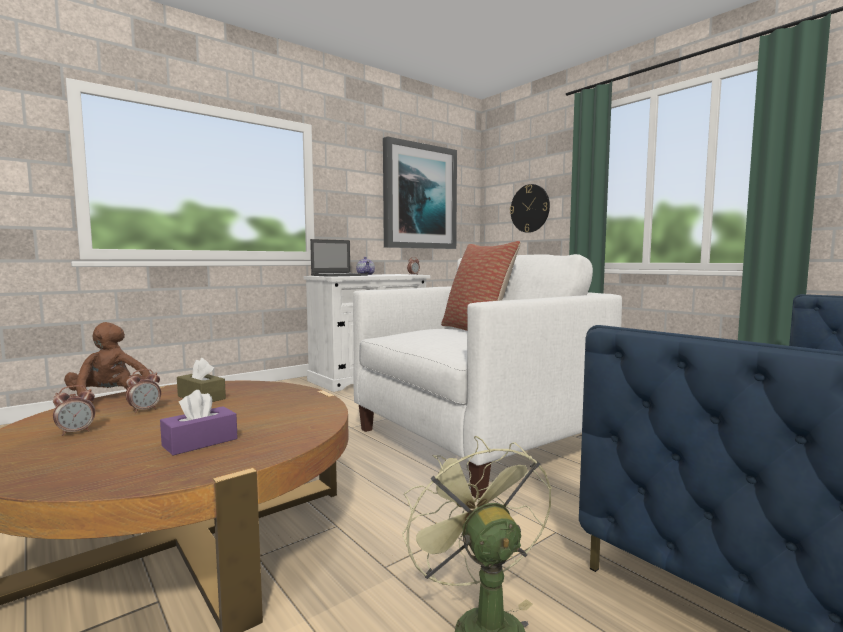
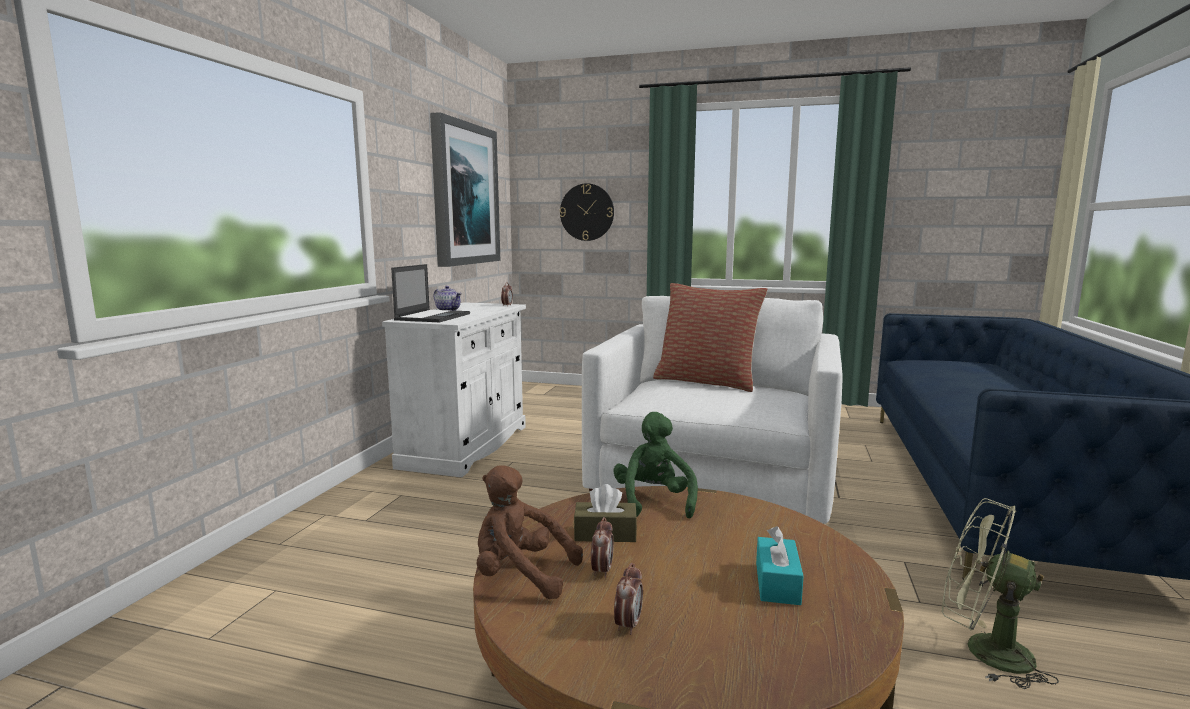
camera: 35 degrees left, 5 degrees up
purple tissue box [160,390,238,455] -> turquoise tissue box [756,526,804,605]
none -> green plush toy [613,412,698,518]

